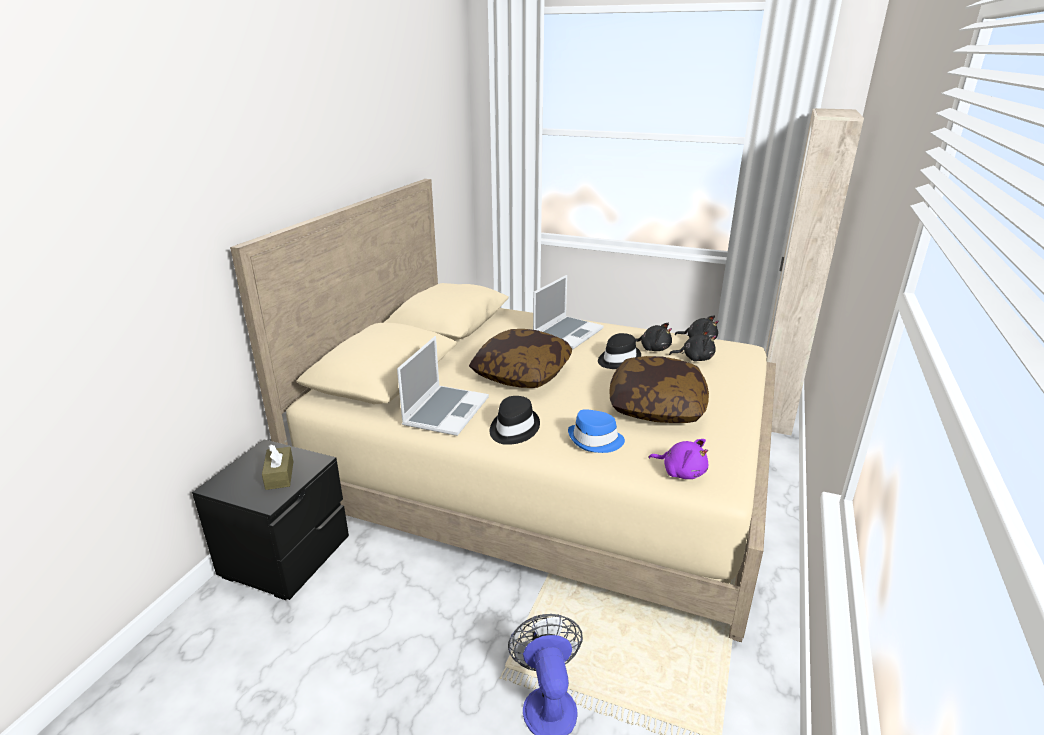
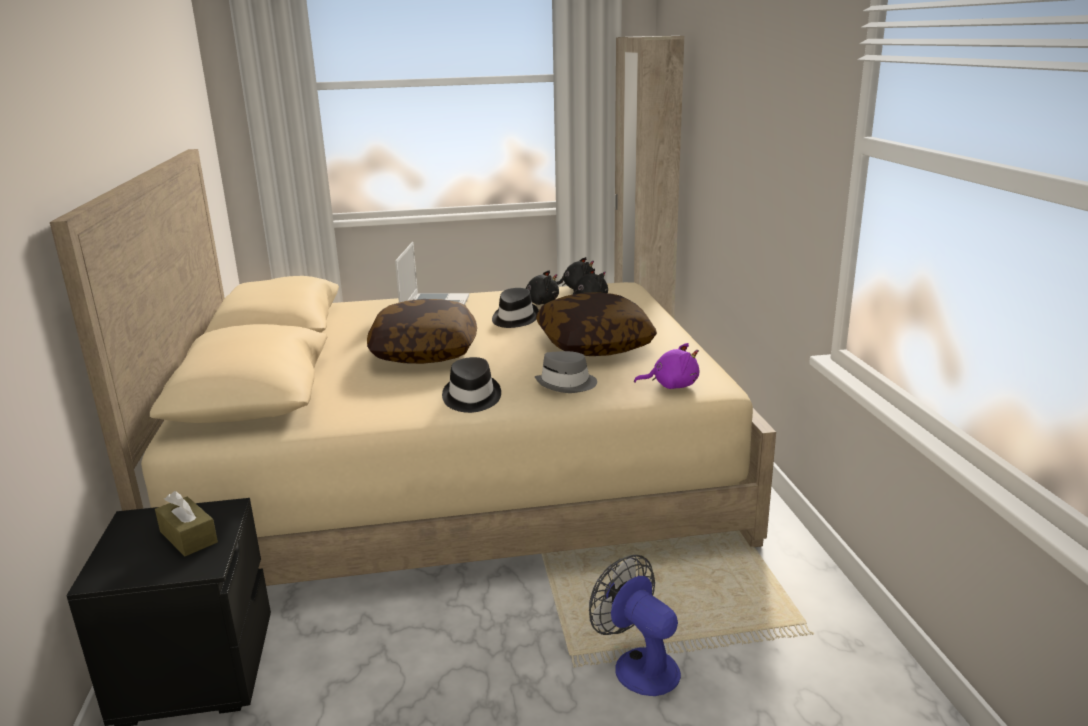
camera: 30 degrees left, 5 degrees down
laptop [397,336,489,436] -> none
blue hat [568,409,625,453] -> grey hat [535,351,597,393]

